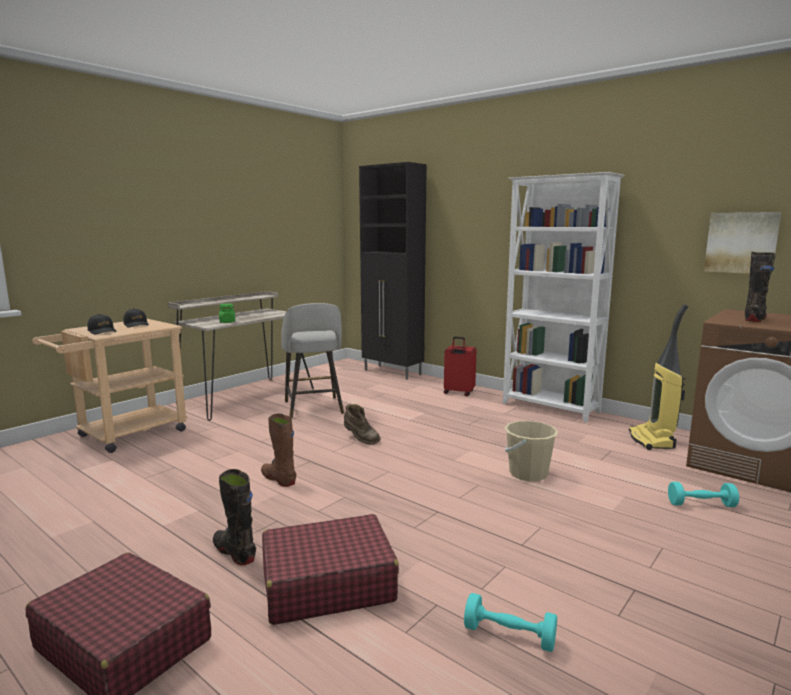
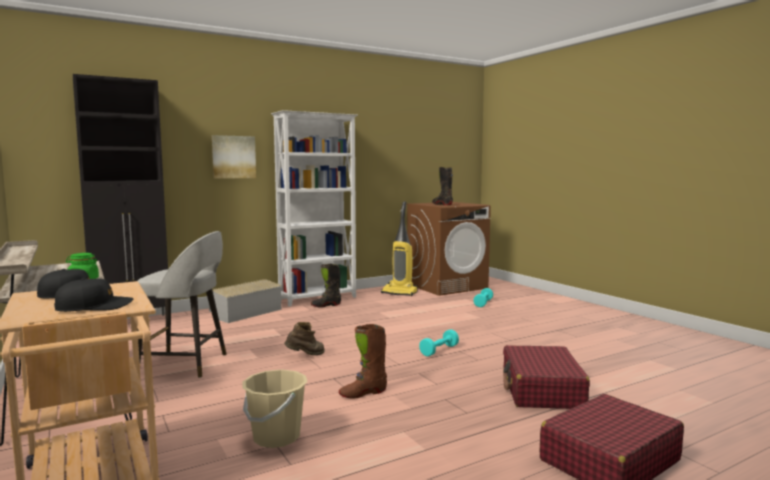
camera: 70 degrees left, 5 degrees down
black boot [213,469,256,565] -> black boot moved to [311,264,341,307]
red suitcase [444,337,477,396] -> grey storage box [209,279,281,323]
turquoise dumbbell [464,593,557,652] -> turquoise dumbbell moved to [419,330,459,357]
beige bucket [505,421,559,482] -> beige bucket moved to [242,370,308,448]
picture [704,212,781,275] -> picture moved to [212,135,256,179]

